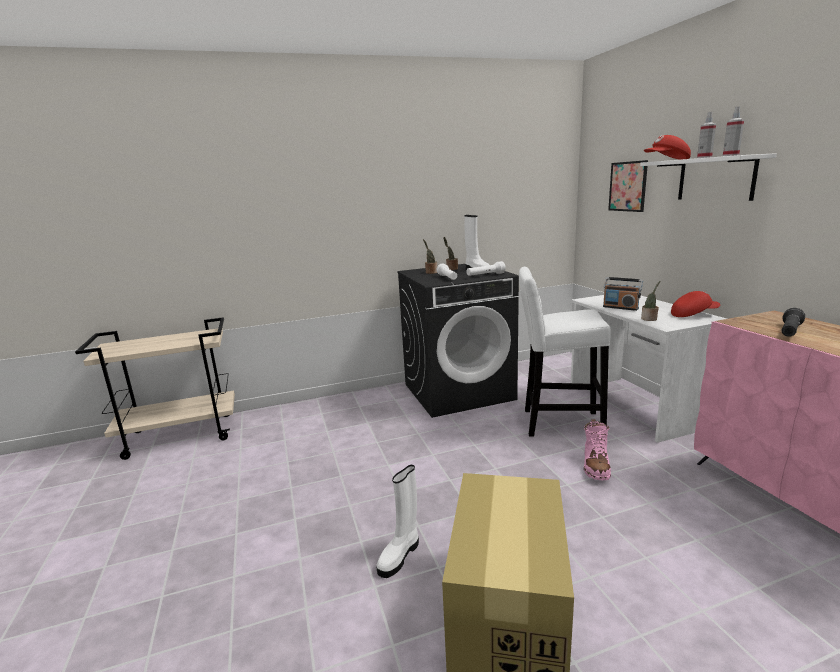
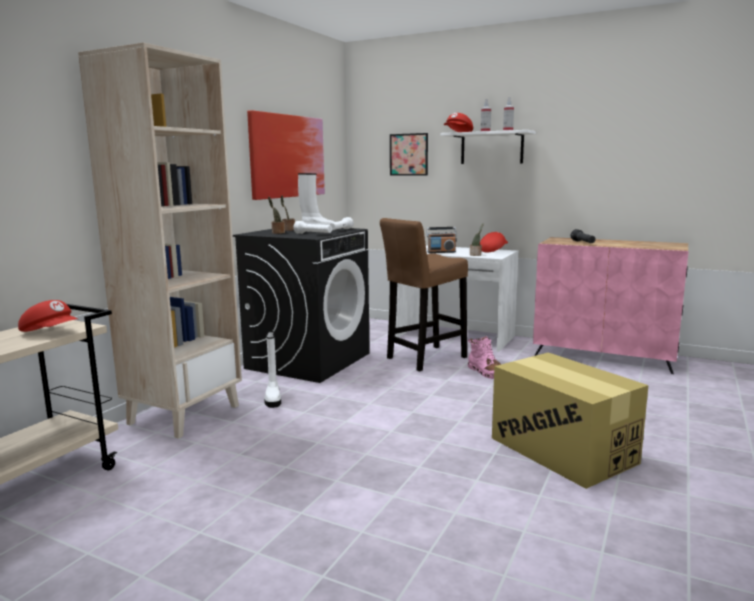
camera: 45 degrees left, 5 degrees down
white boot [376,465,419,578] -> white boot moved to [264,331,281,408]
white stool [519,267,611,437] -> brown stool [380,218,468,372]
none -> red cap [18,300,78,332]
none -> beige bookcase [78,42,242,439]
none -> picture [247,110,325,200]

